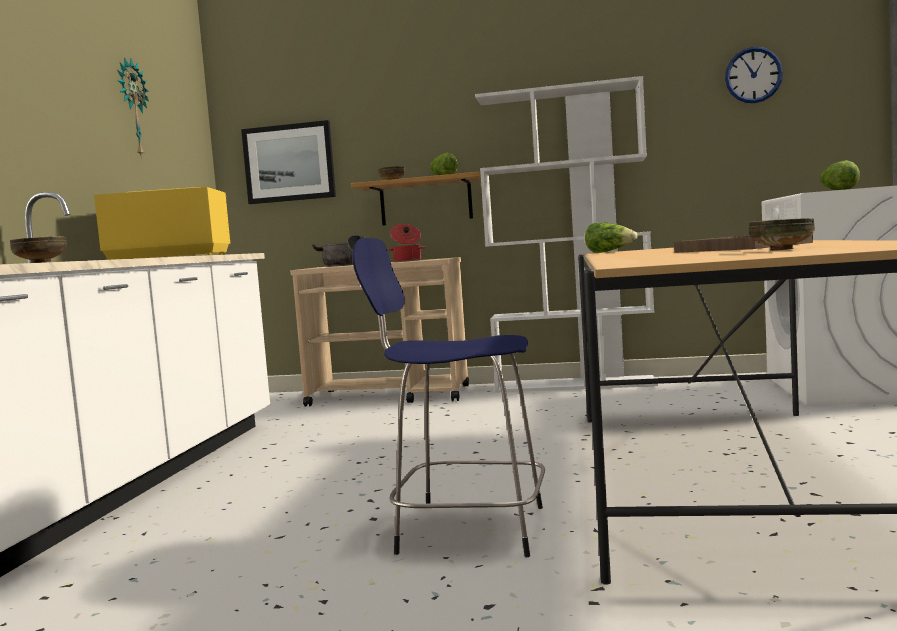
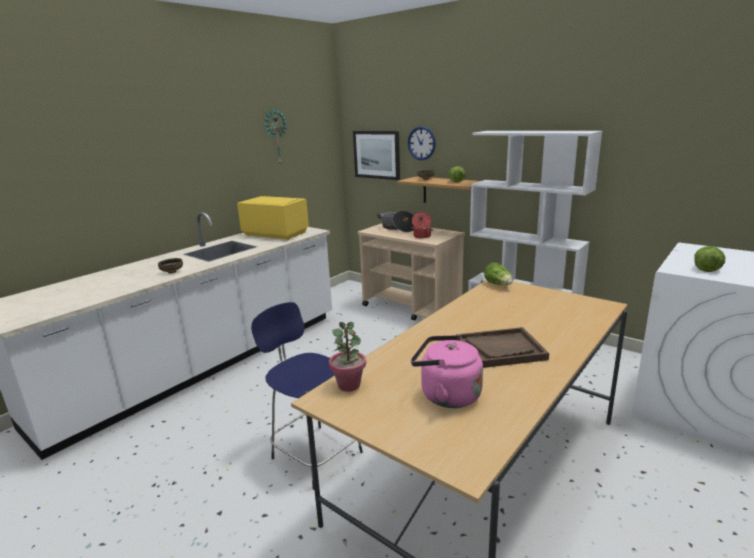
camera: 30 degrees right, 15 degrees up
wall clock [725,47,783,103] -> wall clock moved to [408,126,436,160]
bowl [749,218,815,251] -> pink kettle [411,335,483,408]
none -> potted plant [329,322,366,392]

